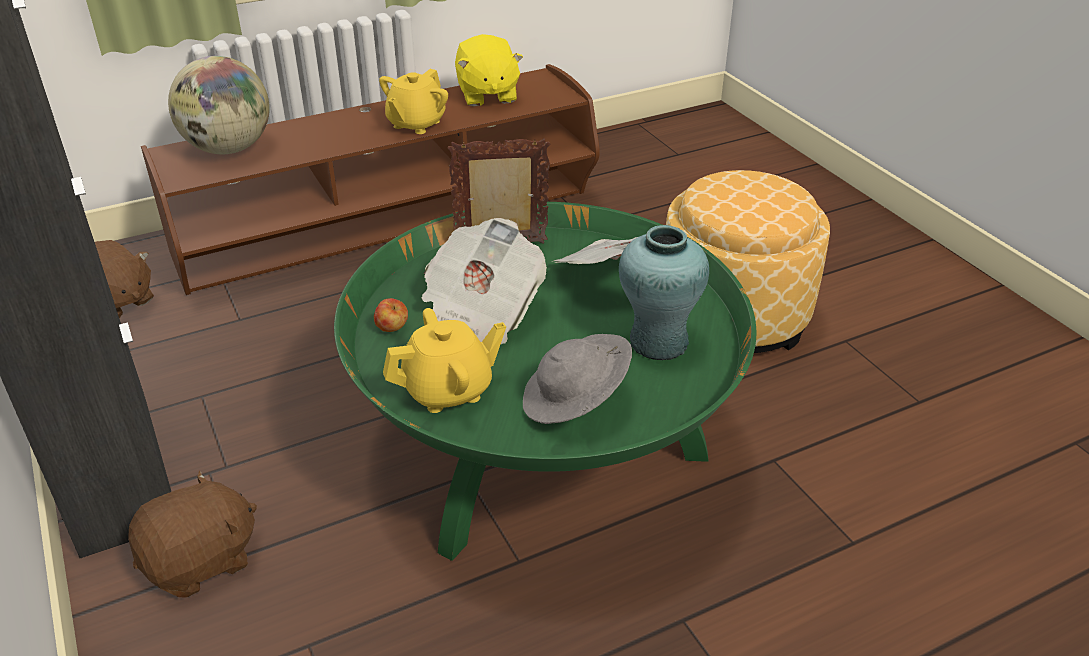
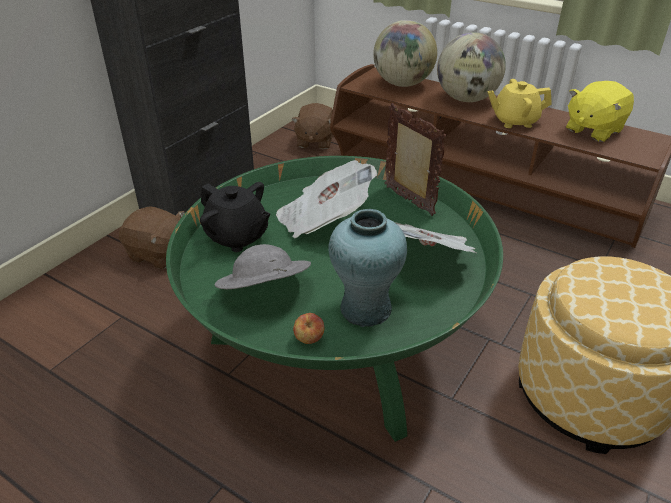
camera: 60 degrees right, 0 degrees up
apple [374,298,408,332] -> apple moved to [293,313,325,344]
yellow teapot [383,308,506,413] -> black teapot [200,182,270,252]
none -> globe [437,32,506,102]

